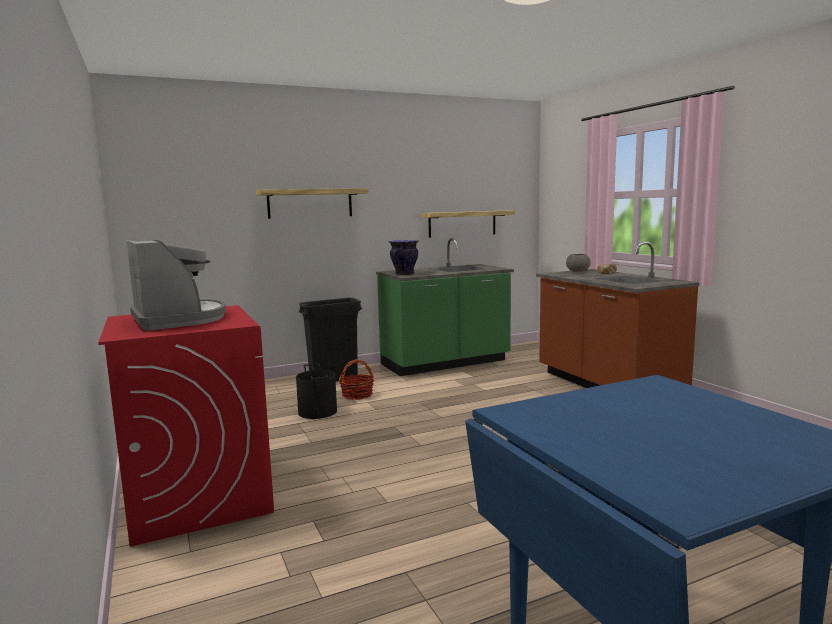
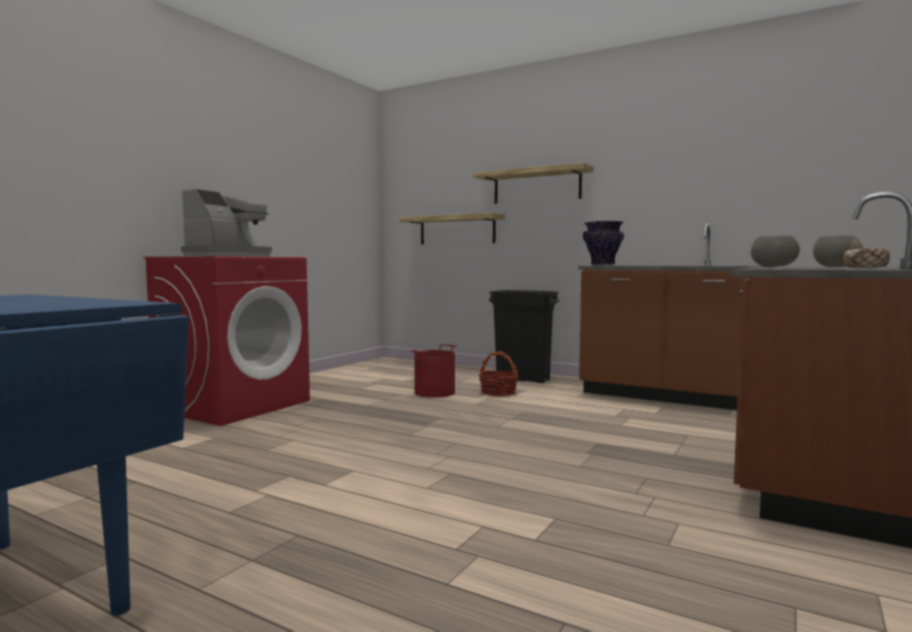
camera: 55 degrees right, 5 degrees down
black bucket [296,363,337,419] -> red bucket [411,344,457,398]
green counter [376,238,514,376] -> brown counter [578,224,764,410]
shelf [420,211,515,238] -> shelf moved to [399,213,505,245]
none -> grey bowl [751,235,800,267]

